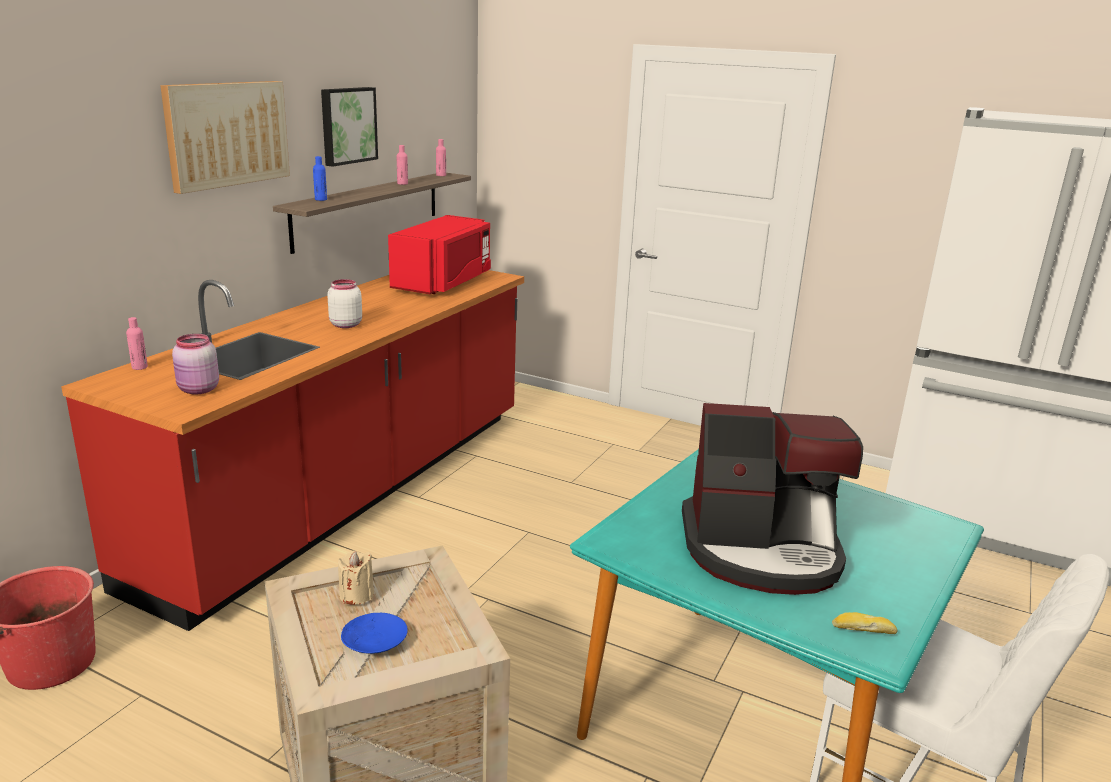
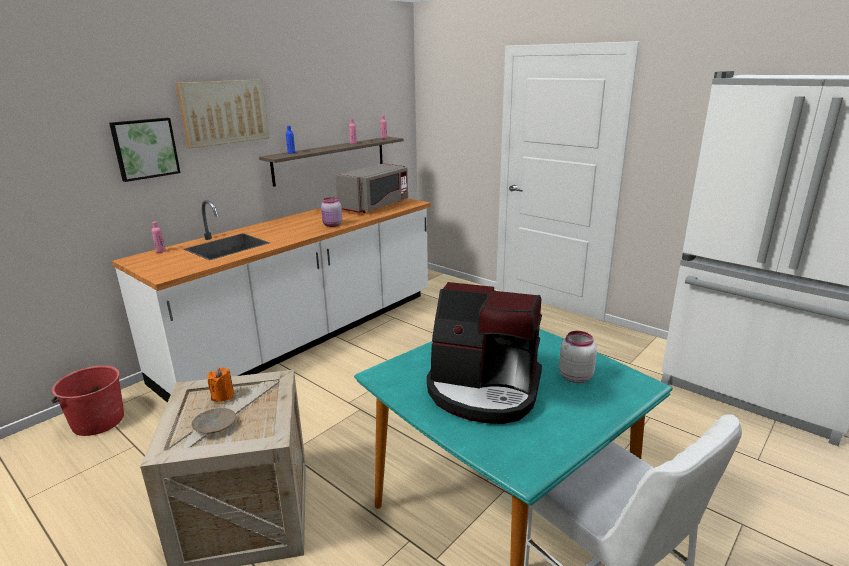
camera: 15 degrees right, 0 degrees up
red counter [61,270,524,631] -> white counter [112,198,431,402]
pink jar [172,334,219,395] -> pink jar moved to [321,197,342,227]
picture [321,87,378,167] -> picture moved to [109,118,180,182]
white jar [327,279,362,328] -> white jar moved to [559,331,597,383]
beige candle [338,551,374,604] -> orange candle [207,367,234,402]
blue plate [341,613,408,654] -> beige plate [191,408,236,434]
red microwave [388,215,491,294] -> grey microwave [335,163,408,213]
bread [832,612,897,634] -> none

